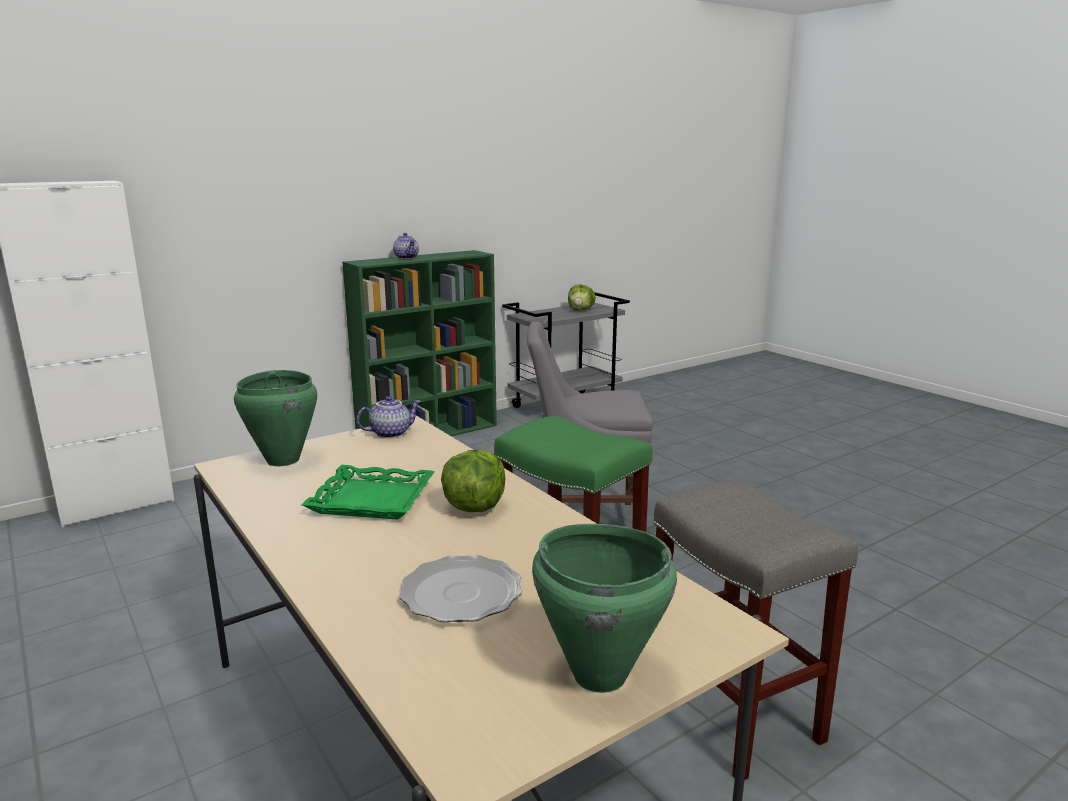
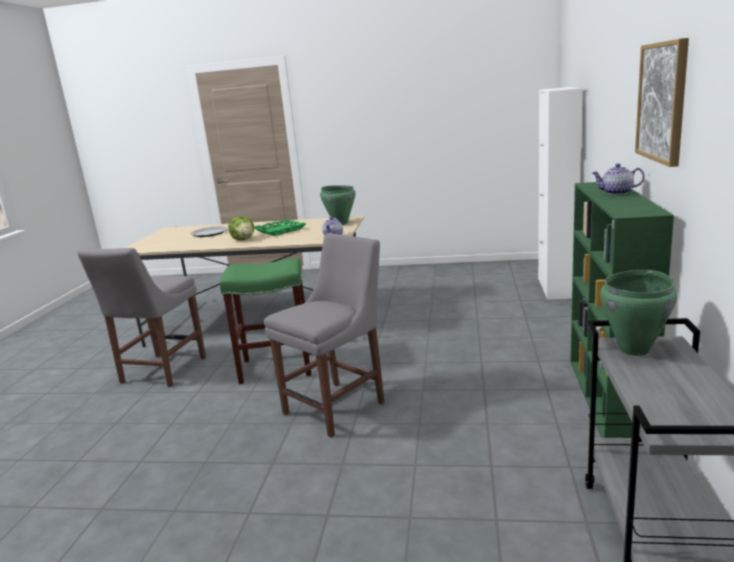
camera: 135 degrees right, 0 degrees up
green cooking pot [532,524,677,693] -> green cooking pot moved to [600,270,677,356]
lettuce [568,284,596,311] -> none
grey stool [653,480,858,780] -> grey chair [77,248,206,387]
none -> picture [635,38,689,167]

